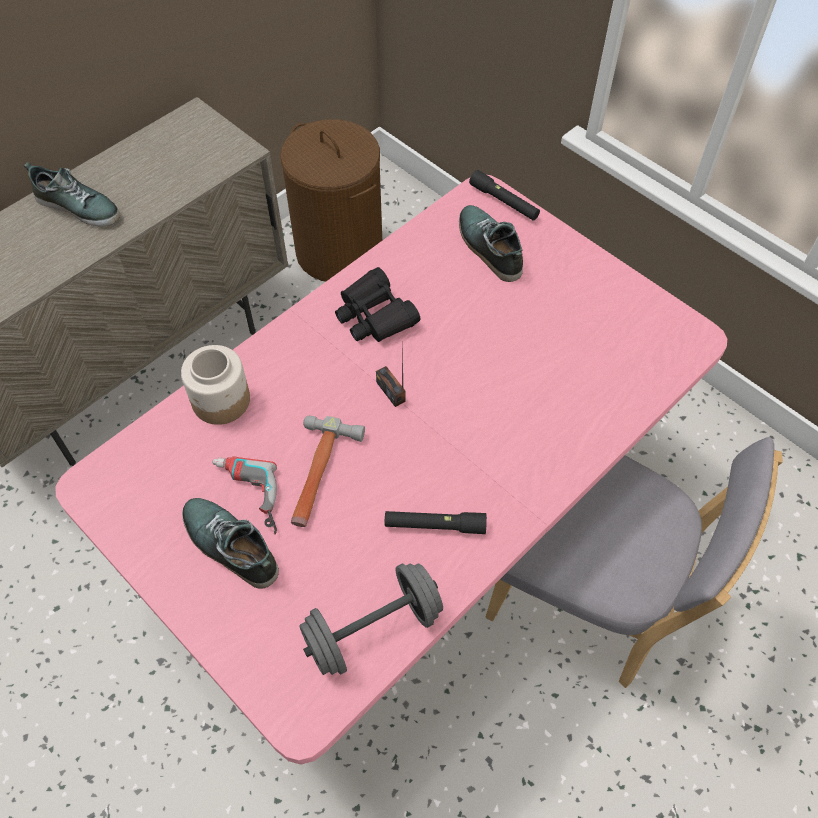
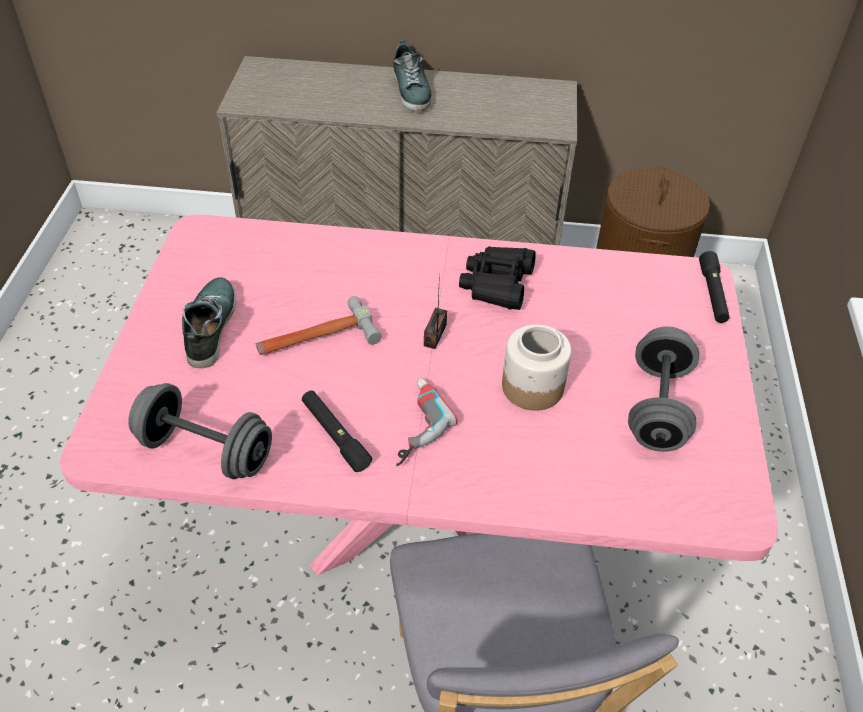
camera: 50 degrees right, 10 degrees down
jar [181,345,250,425] -> jar moved to [502,324,572,411]
power drill [212,456,277,535] -> power drill moved to [396,378,458,466]
shoe [459,205,523,282] -> none
none -> grey dumbbell [628,327,699,452]

